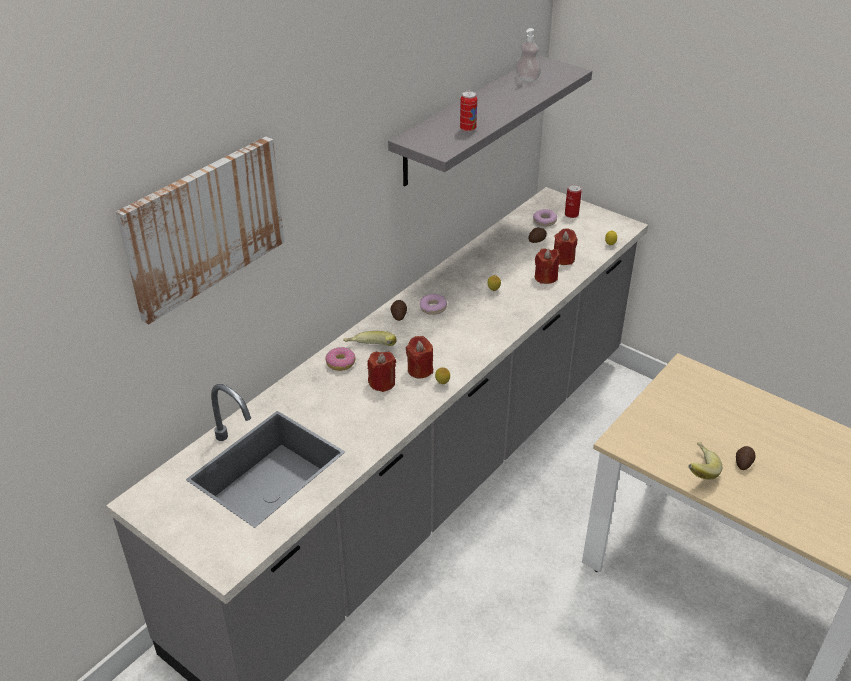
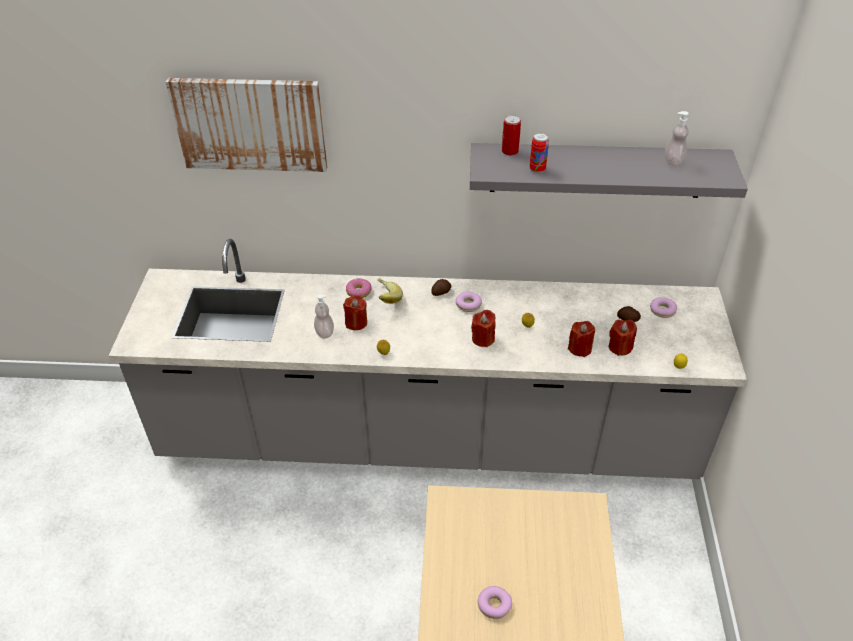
camera: 55 degrees right, 5 degrees up
red candle [406,336,433,378] -> red candle moved to [471,310,496,347]
can [565,185,582,218] -> can moved to [502,115,521,156]
banana [688,442,722,480] -> none
potato [736,446,755,470] -> donut [478,586,512,619]
none -> soap dispenser [314,294,334,339]

